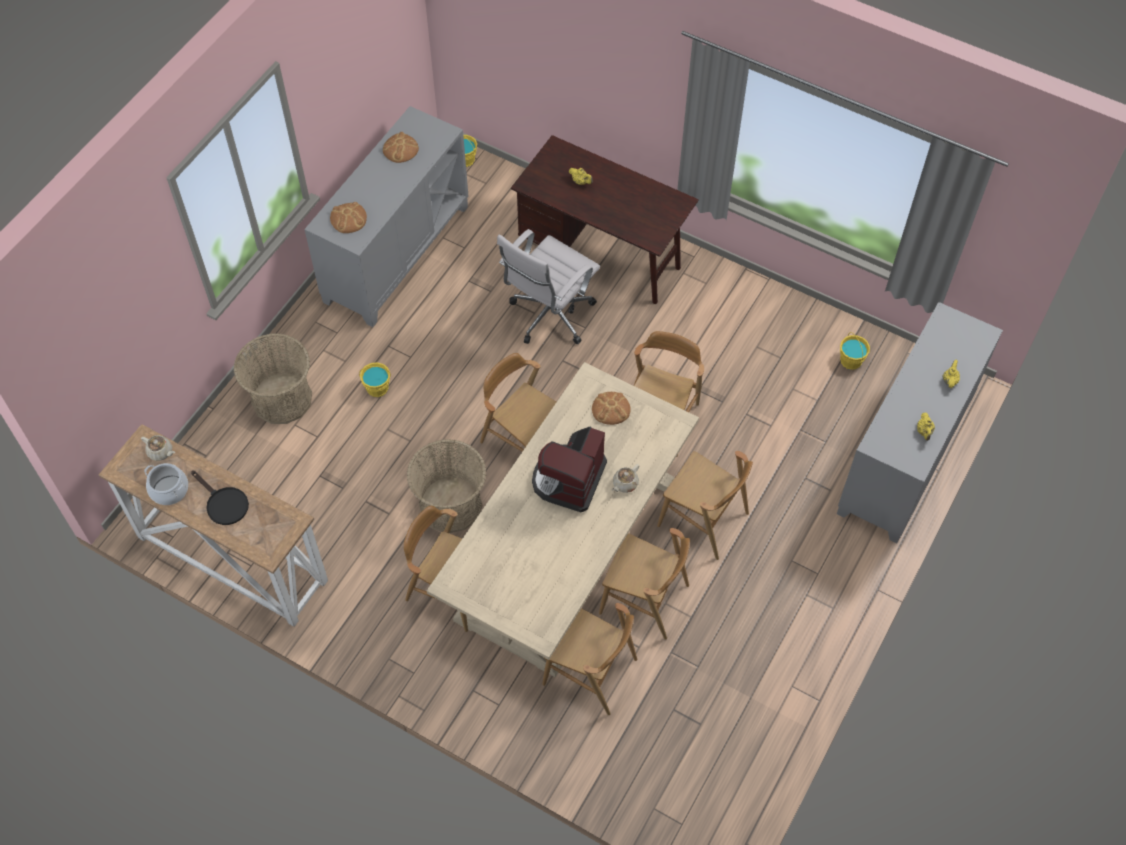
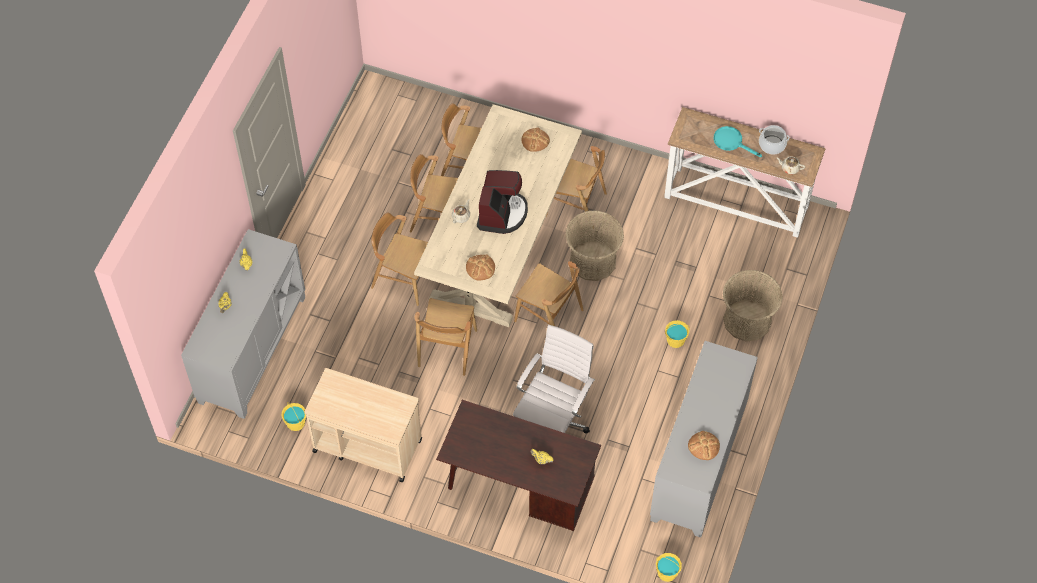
camera: 170 degrees right, 0 degrees up
black frying pan [191,471,249,525] -> turquoise frying pan [714,126,762,157]
bread [330,202,367,233] -> bread moved to [522,127,550,152]
none -> beige cart [304,368,422,482]

